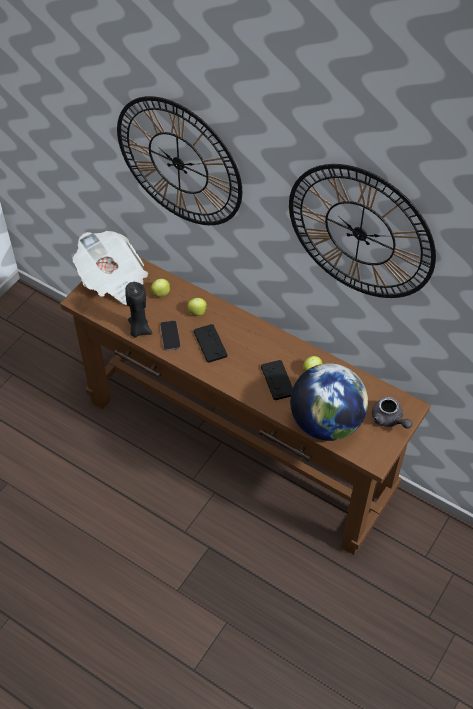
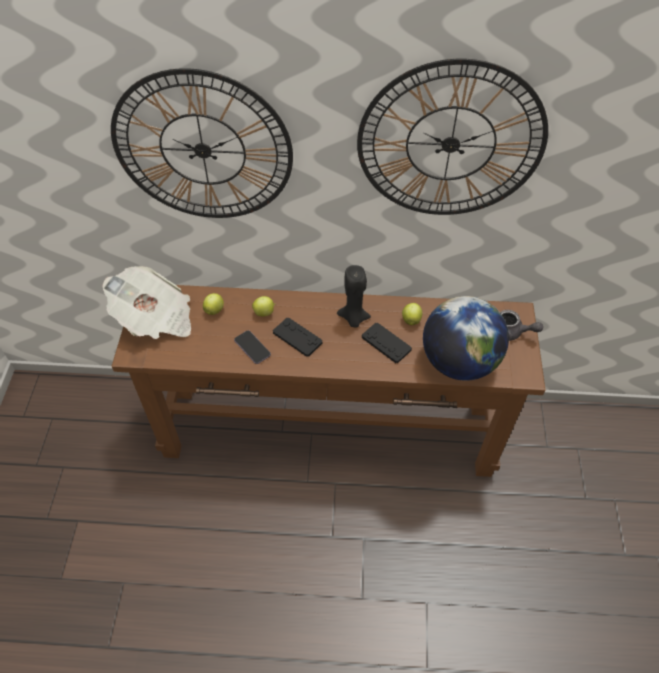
camera: 30 degrees left, 0 degrees up
black candle [125,282,152,338] -> black candle moved to [337,265,371,328]

